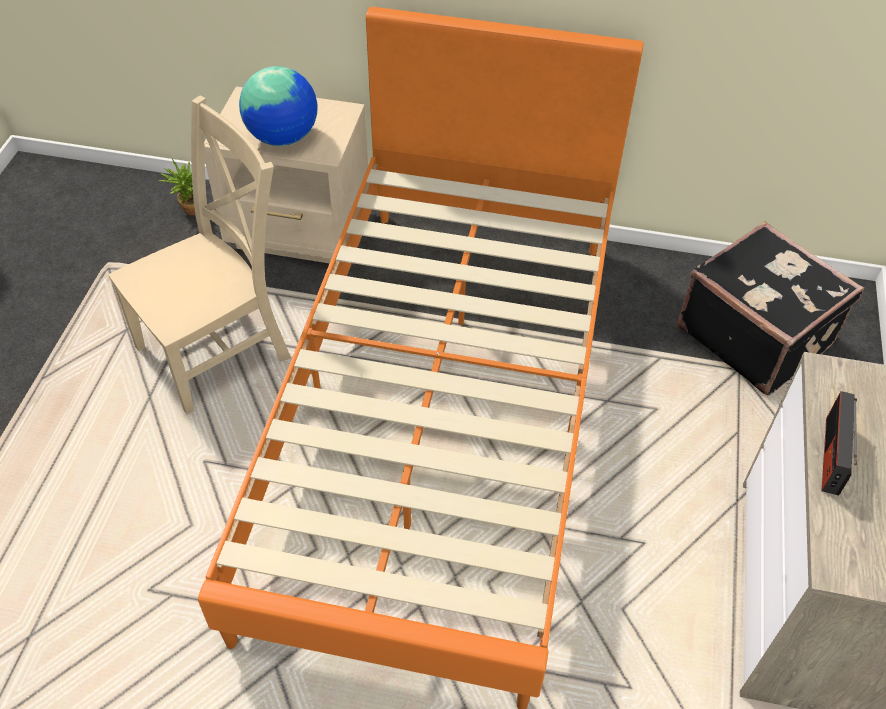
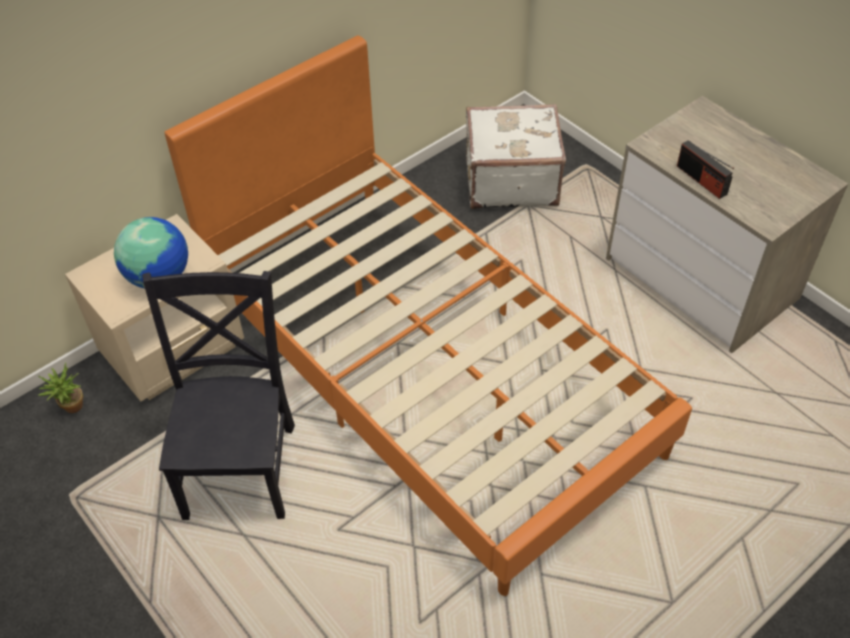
camera: 50 degrees left, 0 degrees up
beige chair [108,96,291,414] -> black chair [142,271,295,520]
black suitcase [677,222,864,396] -> white suitcase [466,104,566,209]

